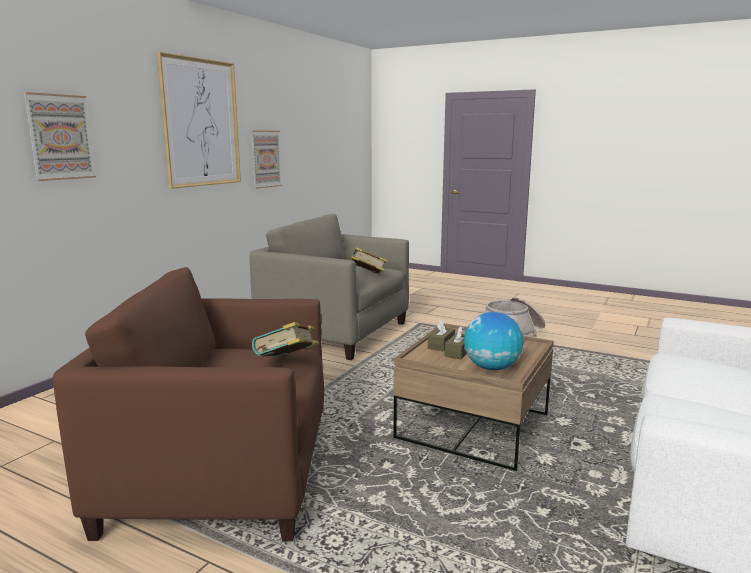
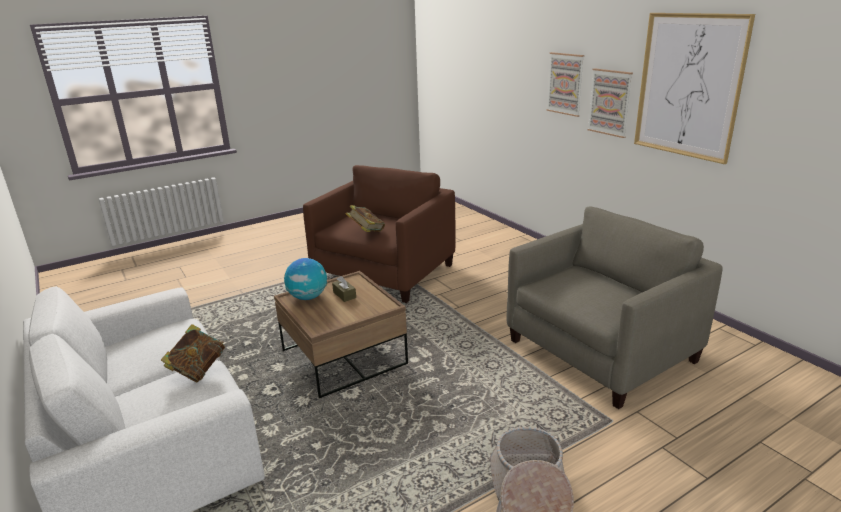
camera: 120 degrees right, 10 degrees up
picture [251,130,282,189] -> picture moved to [587,68,633,138]
book [348,247,388,274] -> book moved to [161,324,225,383]
brown tissue box [428,319,455,351] -> none

